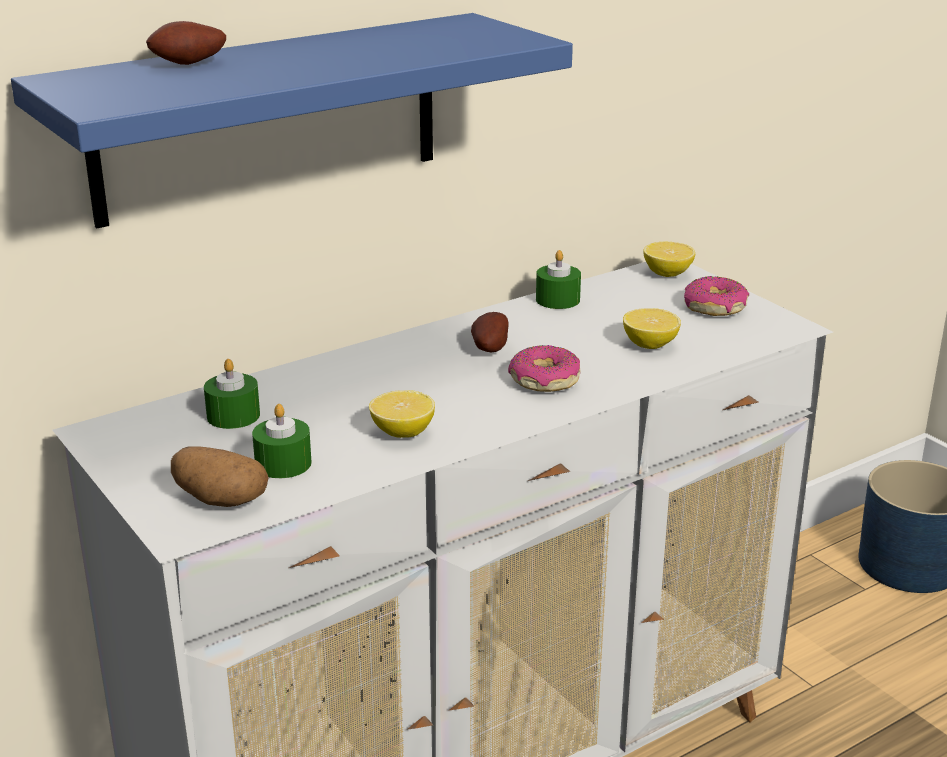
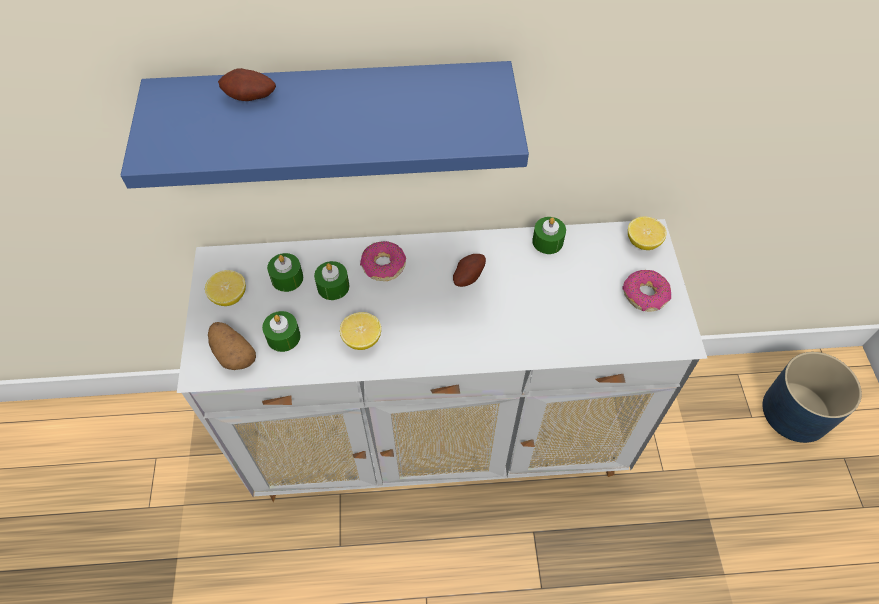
camera: 30 degrees right, 30 degrees up
donut [508,345,581,392] -> donut moved to [360,241,406,281]
lemon [623,308,681,349] -> lemon moved to [205,270,246,306]
none -> green candle [314,261,349,300]

